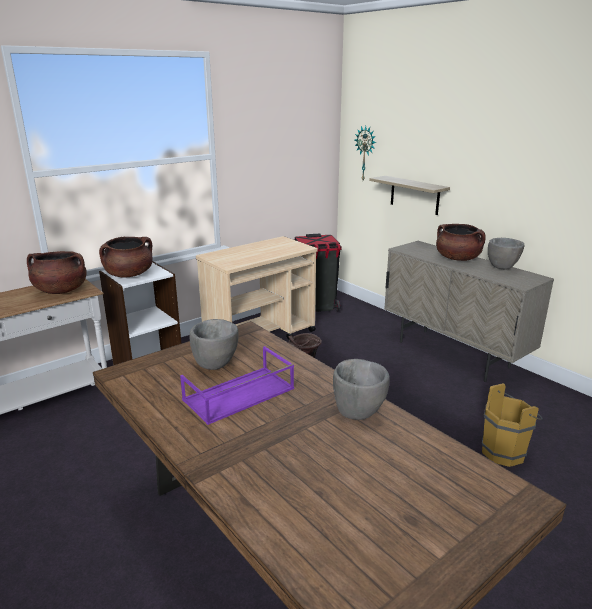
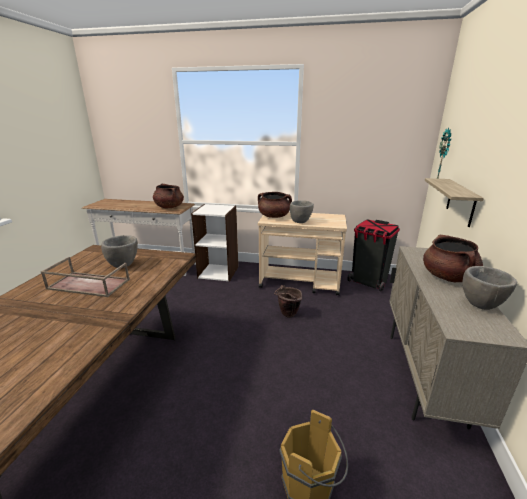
camera: 50 degrees right, 0 degrees up
brown cooking pot [99,237,152,278] -> brown cooking pot moved to [258,192,292,218]
purple tray [180,346,294,425] -> brown tray [41,257,130,297]
grey bowl [333,359,390,420] -> grey bowl moved to [290,200,314,223]

